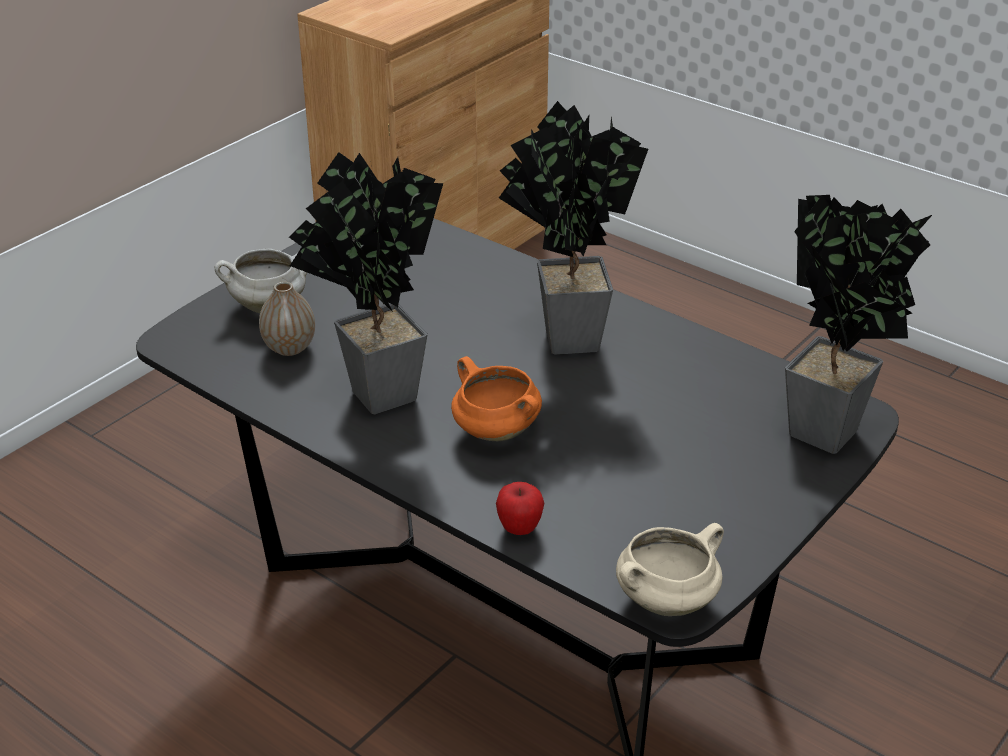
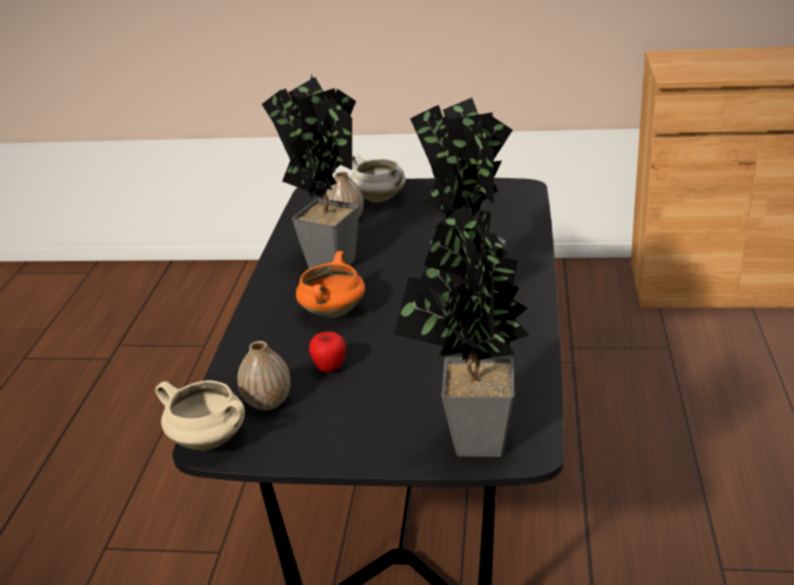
camera: 60 degrees right, 5 degrees down
apple [496,482,544,535] -> apple moved to [309,331,346,372]
none -> vase [237,341,291,410]

